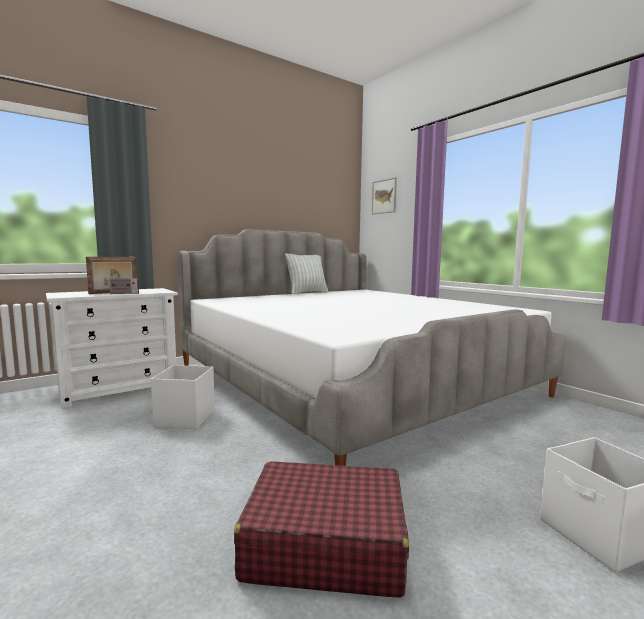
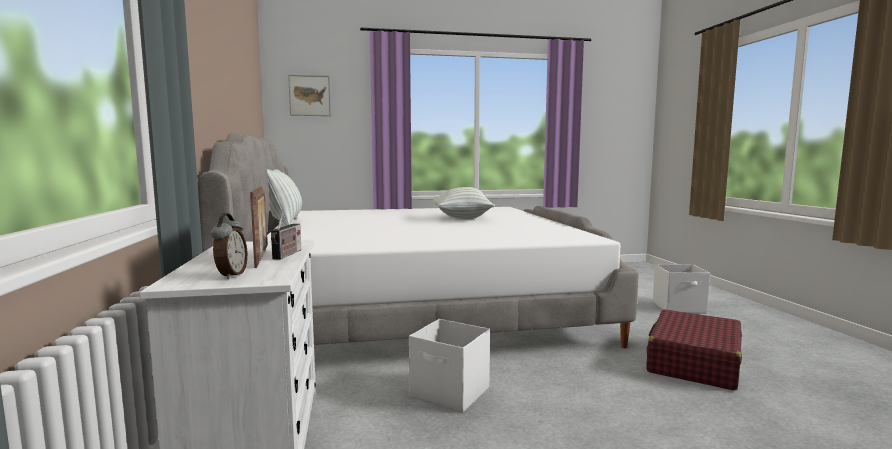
camera: 65 degrees left, 0 degrees up
none -> alarm clock [211,213,248,279]
none -> pillow [433,187,495,219]

